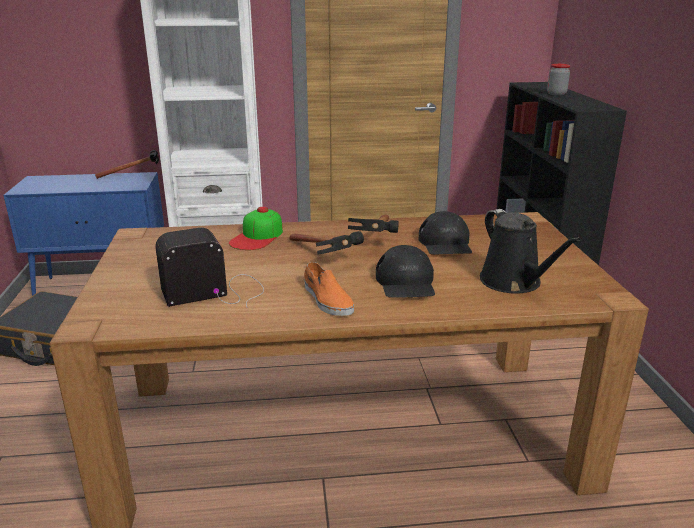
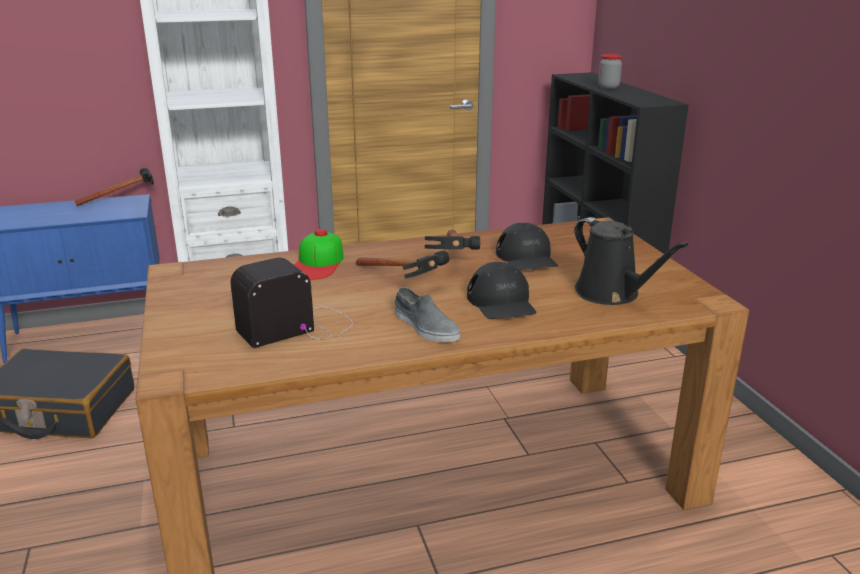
camera: 10 degrees left, 0 degrees up
orange shoe [304,262,354,316] -> grey shoe [395,287,460,342]

